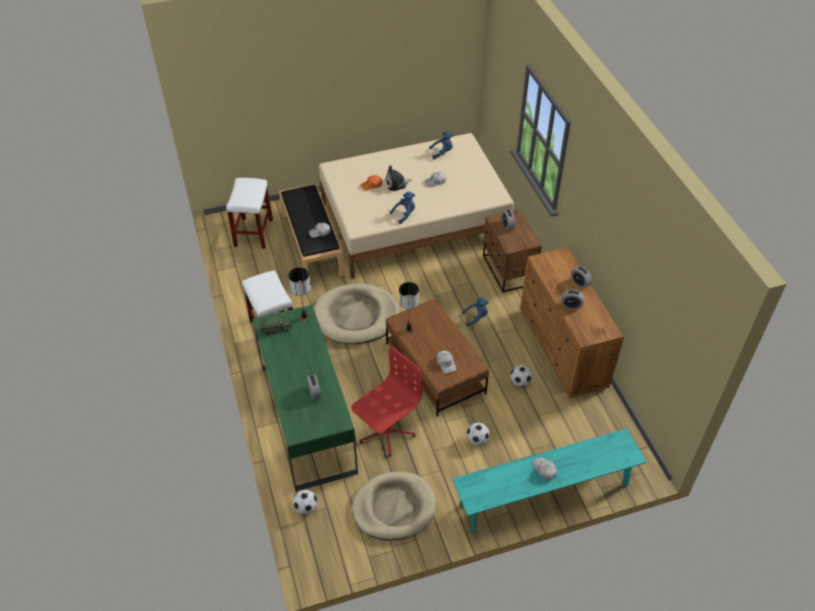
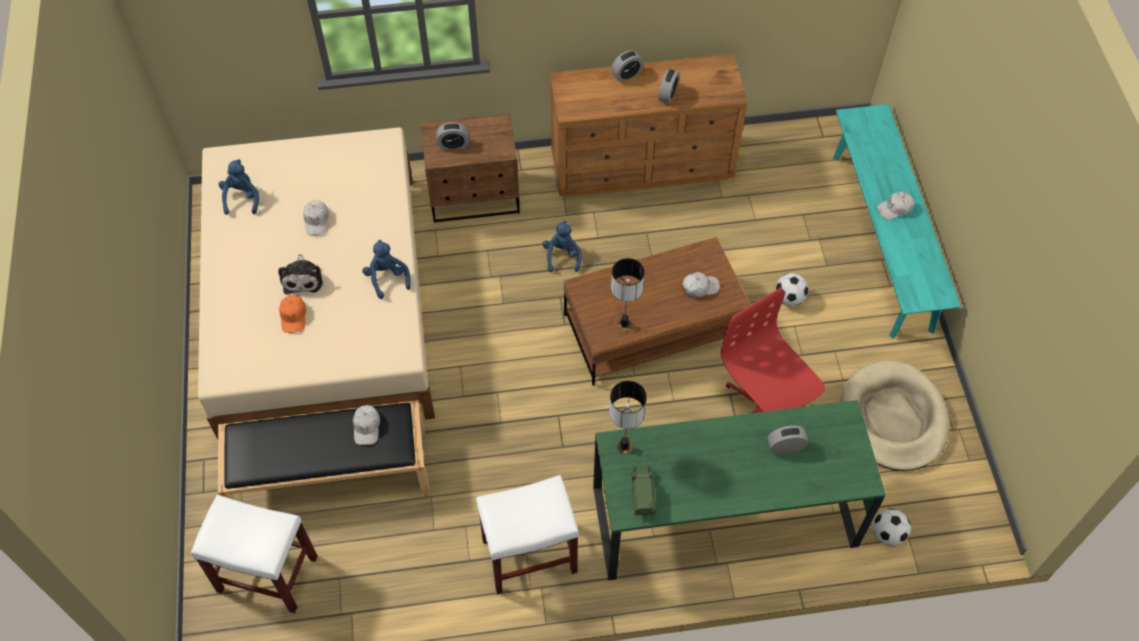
camera: 80 degrees left, 10 degrees up
beige dog bed [314,283,400,344] -> none
football [510,365,532,387] -> none

